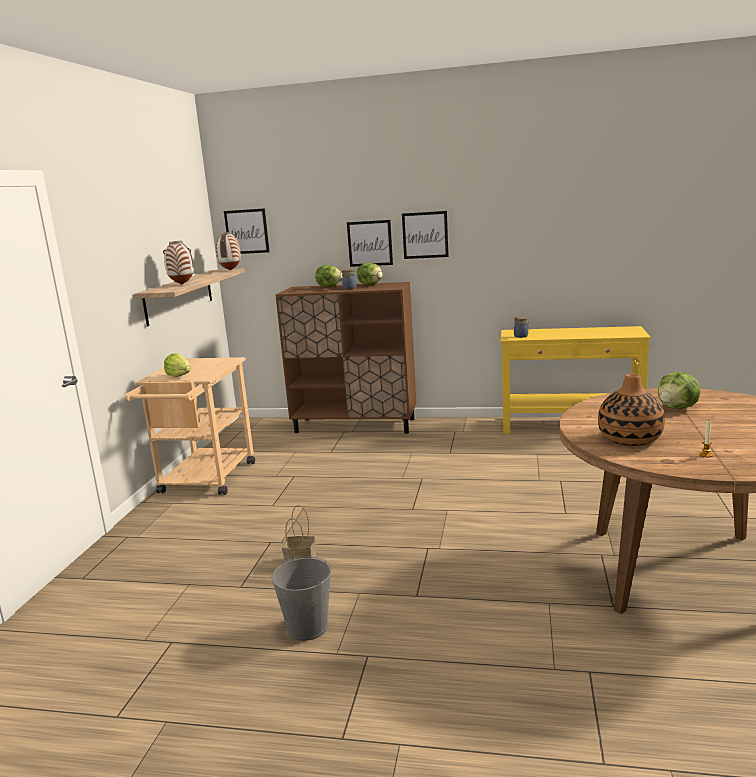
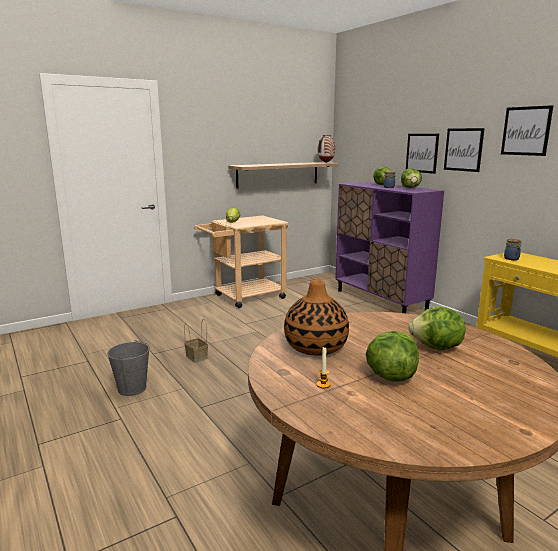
camera: 45 degrees right, 0 degrees up
vase [163,241,194,285] -> none
picture [224,208,270,254] -> picture moved to [501,105,554,156]
brown cabinet [275,282,417,434] -> purple cabinet [335,182,444,313]
none -> lettuce [366,331,419,382]

